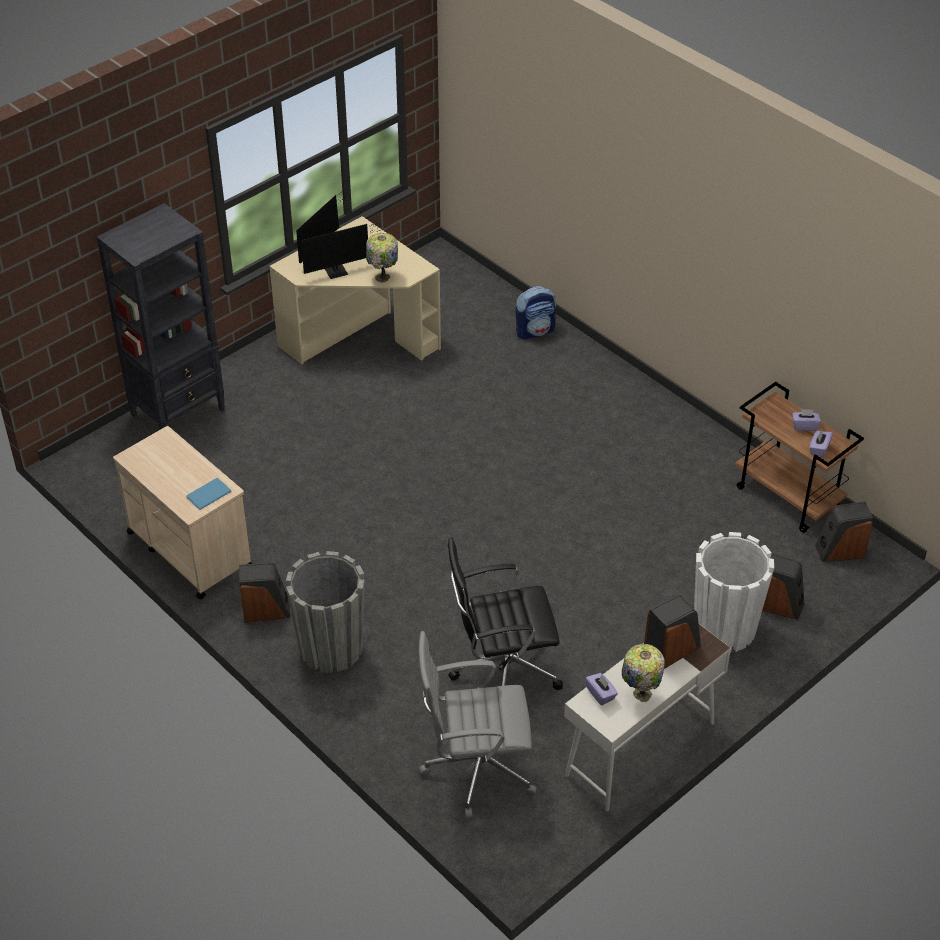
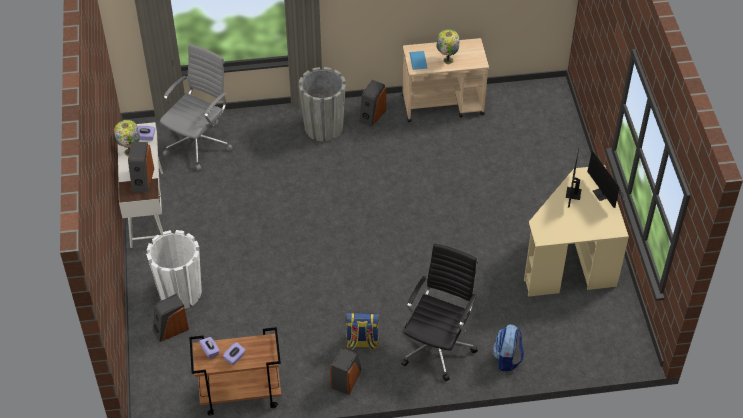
camera: 125 degrees right, 5 degrees up
black bookcase [97,203,225,429] -> none
table lamp [366,233,398,282] -> table lamp moved to [436,29,460,65]
black office chair [448,537,563,690] -> black office chair moved to [401,243,478,381]
speaker [815,502,873,562] -> speaker moved to [330,348,361,395]
none -> backpack [346,313,379,350]

